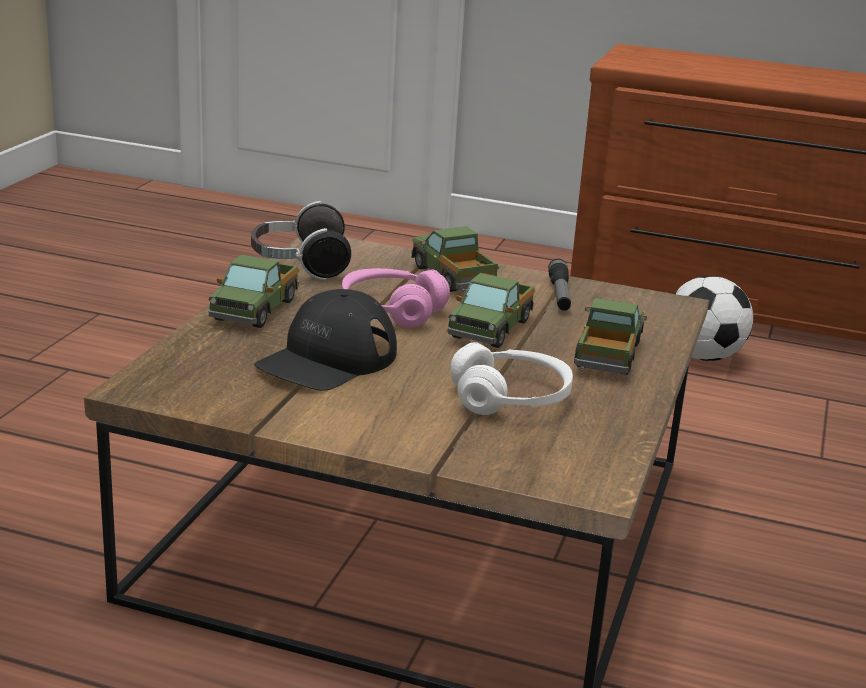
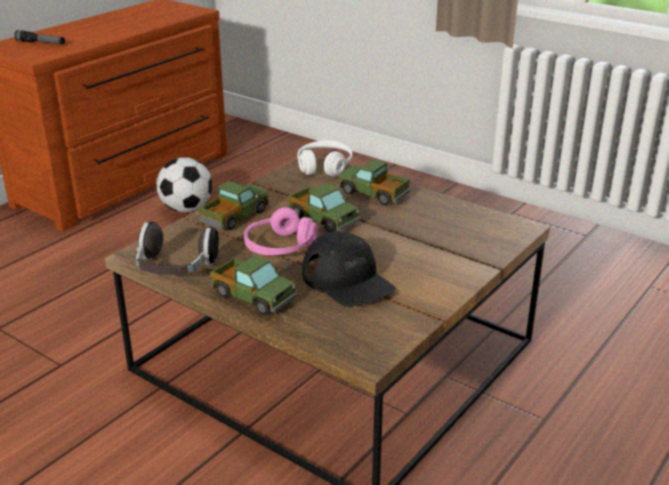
camera: 70 degrees left, 5 degrees up
toy truck [412,226,499,292] -> toy truck turned 135 degrees clockwise [199,181,269,230]
white headphones [450,342,573,415] -> white headphones moved to [297,140,352,177]
flashlight [548,259,571,311] -> flashlight moved to [14,30,65,44]

